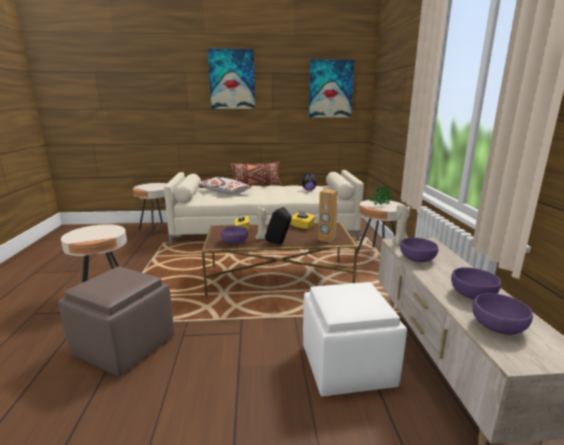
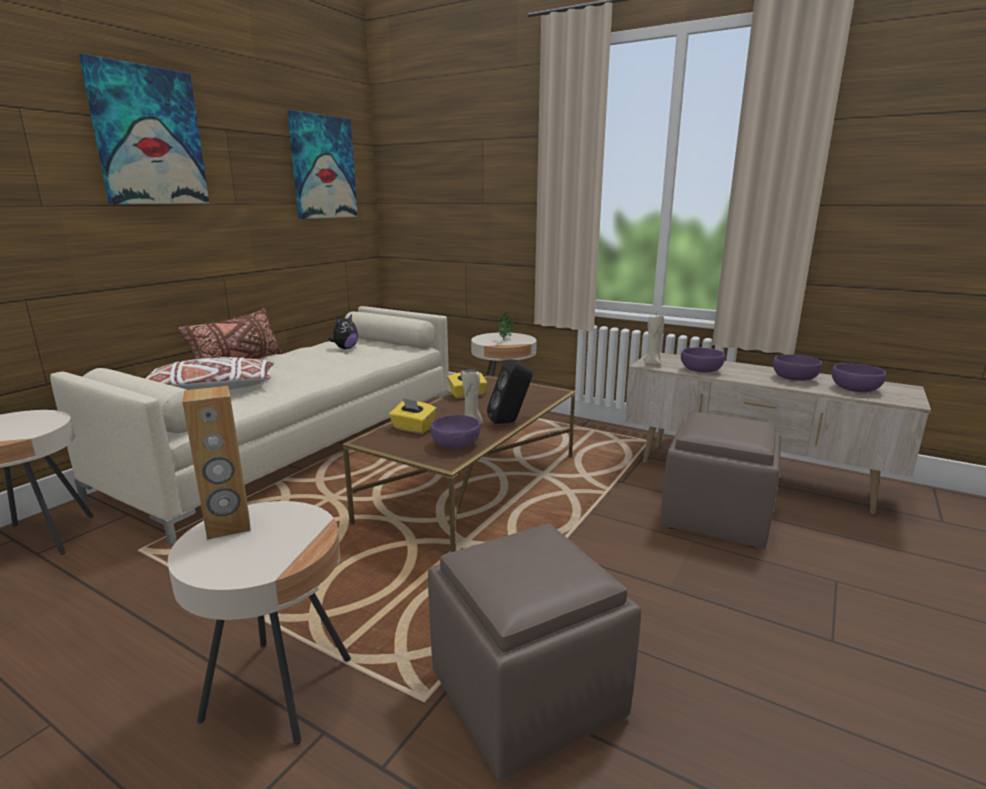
camera: 55 degrees left, 0 degrees up
white ottoman [303,282,407,396] -> brown ottoman [660,412,781,549]
brown speaker [318,189,338,243] -> brown speaker moved to [183,386,251,540]

